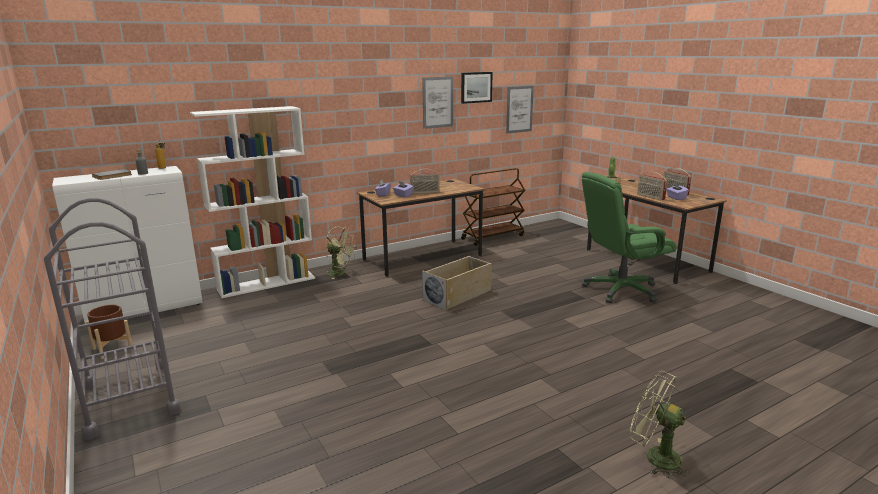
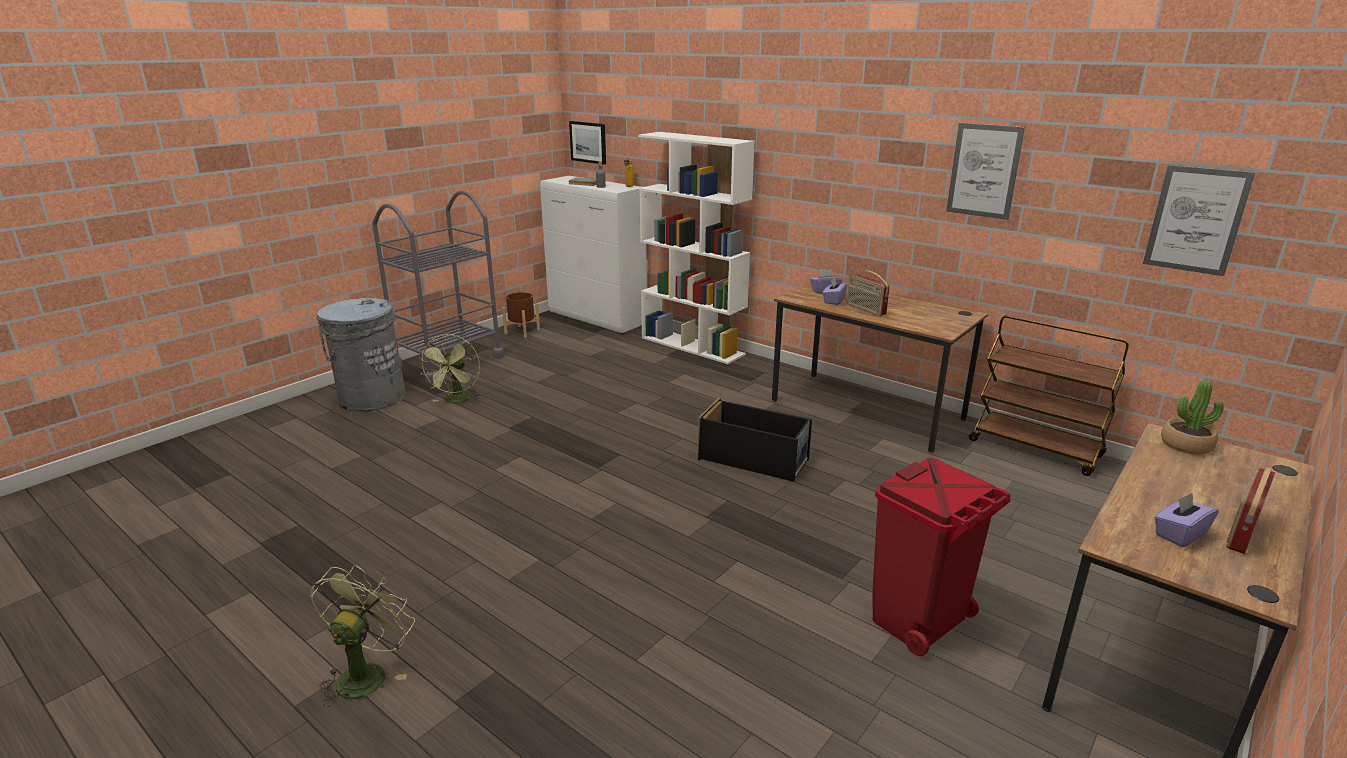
camera: 70 degrees right, 5 degrees up
green fan [325,227,357,279] -> green fan moved to [419,334,481,403]
beige storage box [422,256,492,311] -> black storage box [698,398,812,482]
picture [461,72,493,104] -> picture moved to [569,121,606,165]
green office chair [582,172,677,303] -> red trash can [872,458,1010,656]
radio [637,172,667,200] -> none
none -> grey trash can [317,298,406,412]

